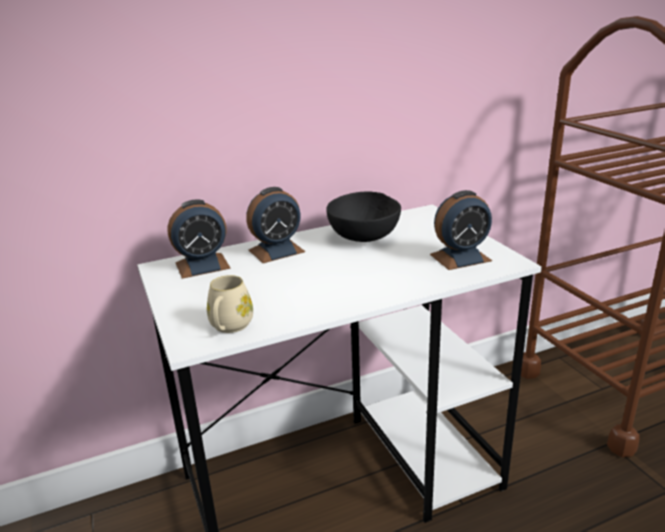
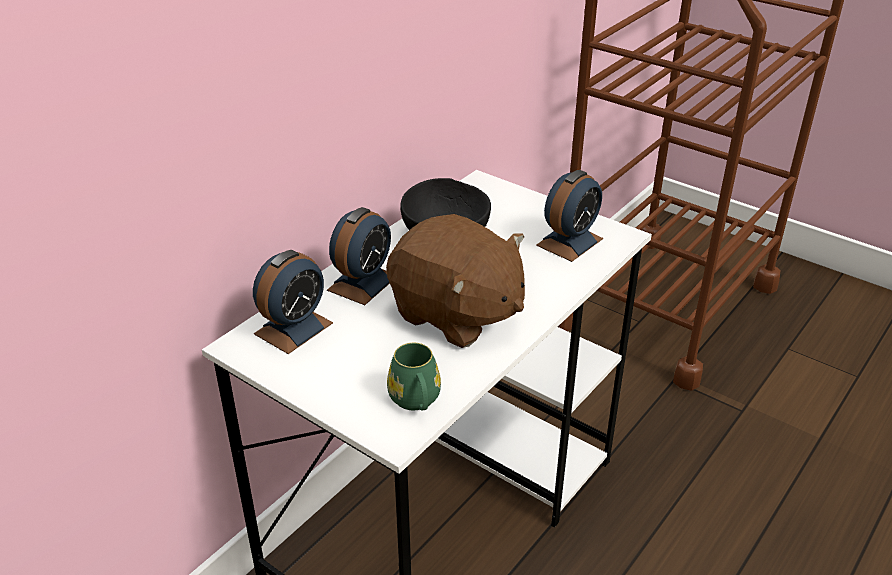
camera: 30 degrees left, 10 degrees up
beige mug [207,275,253,333] -> green mug [387,343,441,411]
none -> brown plush toy [386,214,525,348]

